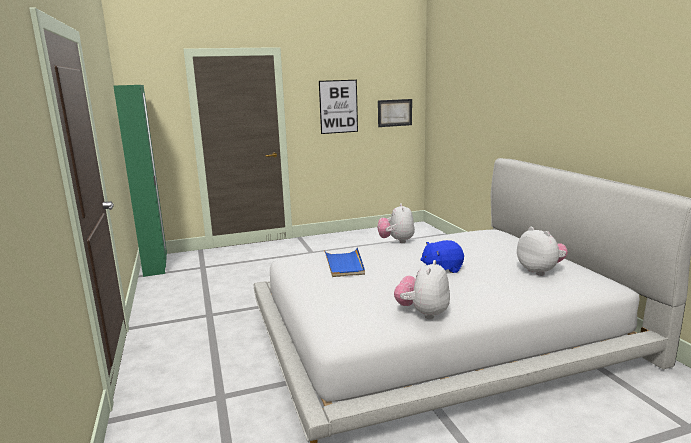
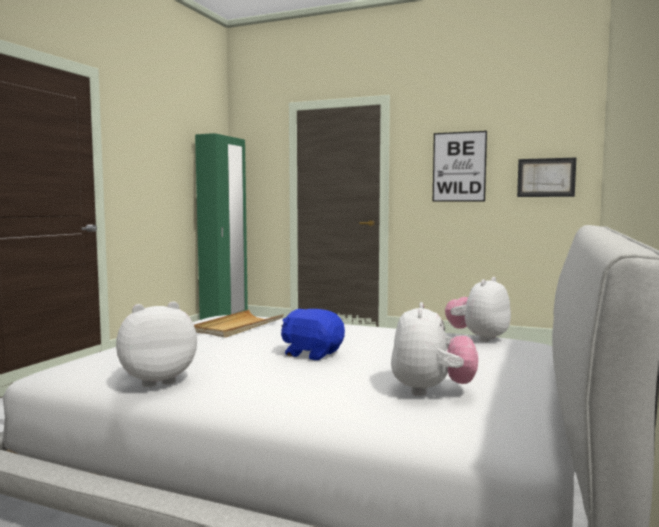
camera: 40 degrees right, 10 degrees down
blue tray [324,247,365,277] -> beige tray [194,310,284,338]
plush toy [378,203,415,243] -> plush toy moved to [445,277,511,342]

